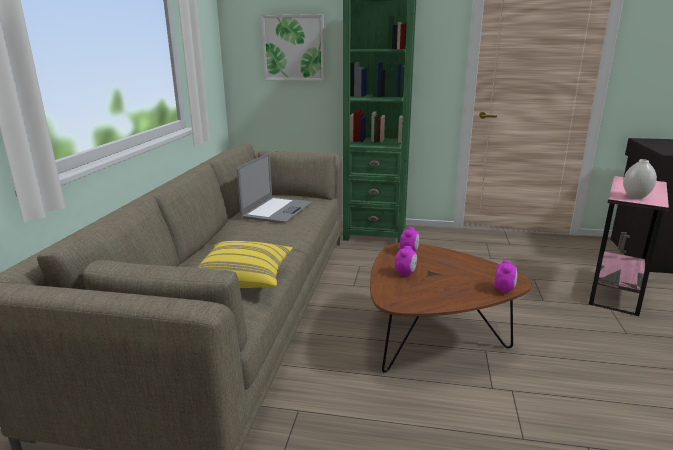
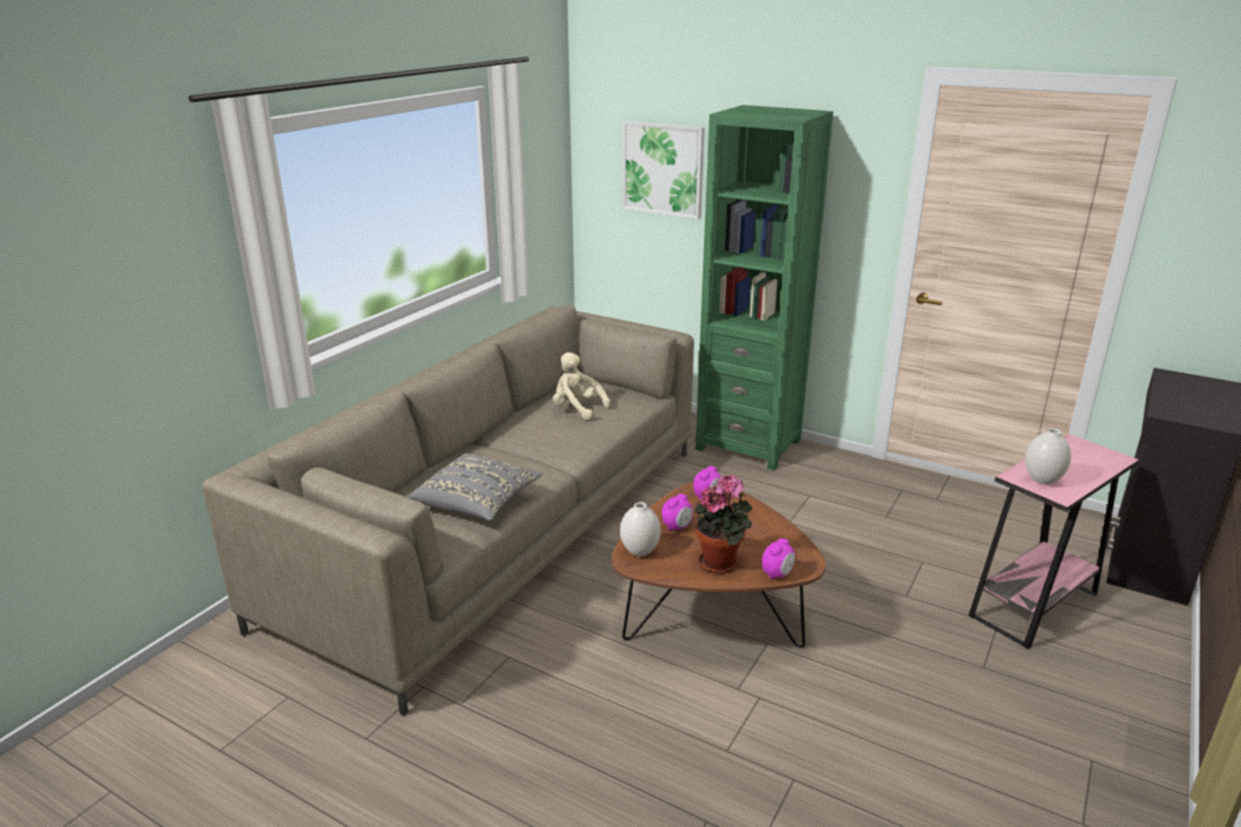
camera: 20 degrees right, 5 degrees up
yellow pillow [197,241,293,288] -> grey pillow [409,453,542,521]
laptop [237,154,312,223] -> beige plush toy [553,352,611,420]
none -> white vase [620,502,661,557]
none -> potted plant [694,474,752,573]

